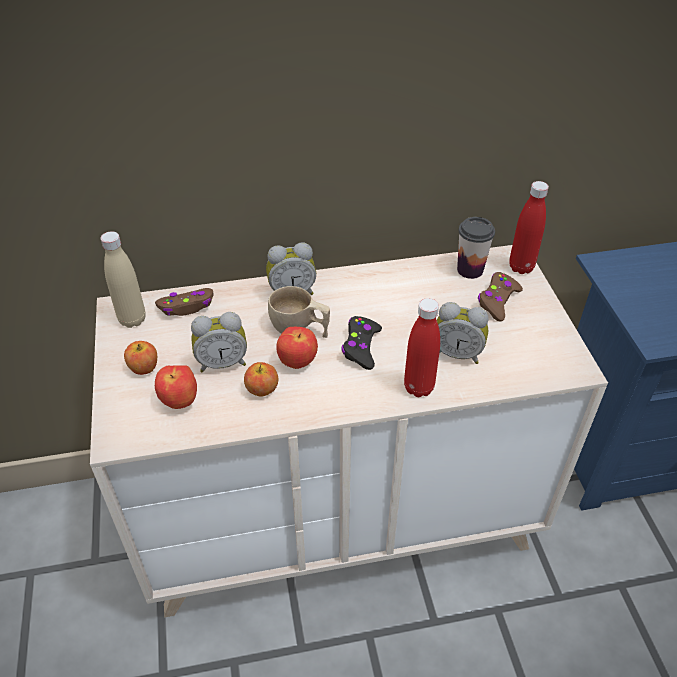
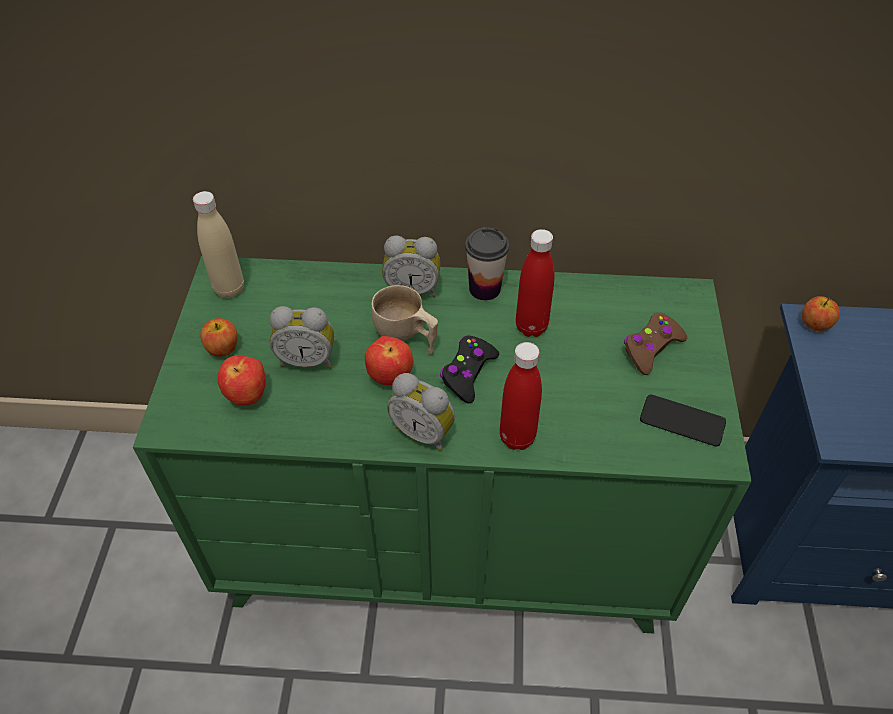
camera: 15 degrees right, 5 degrees up
beige dresser [90,245,608,618] -> green dresser [133,256,752,634]
brown game controller [155,288,214,316] -> none
apple [244,362,278,396] -> apple moved to [802,296,840,331]
alarm clock [437,302,489,364] -> alarm clock moved to [387,373,455,452]
cup [457,217,495,279] -> cup moved to [465,227,509,301]
red bottle [509,181,549,274] -> red bottle moved to [516,229,555,337]
none -> phone [640,395,726,446]

